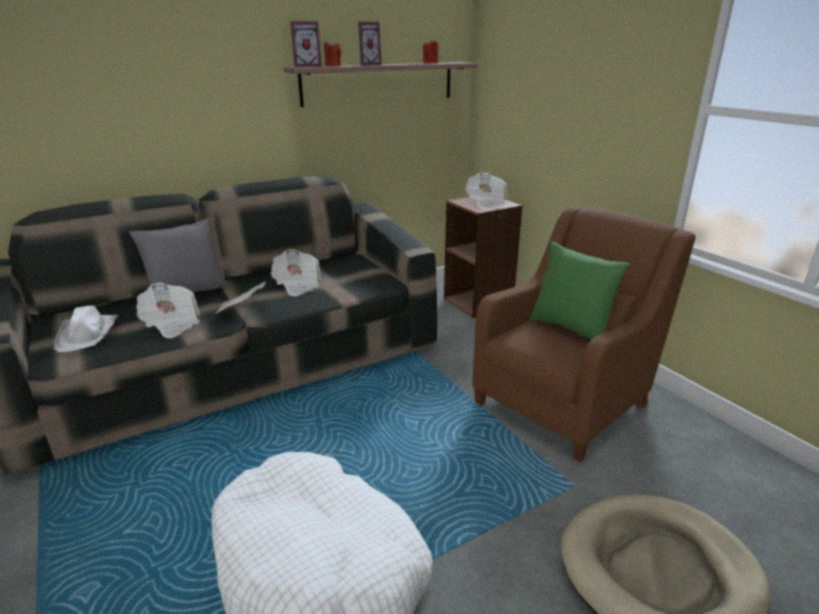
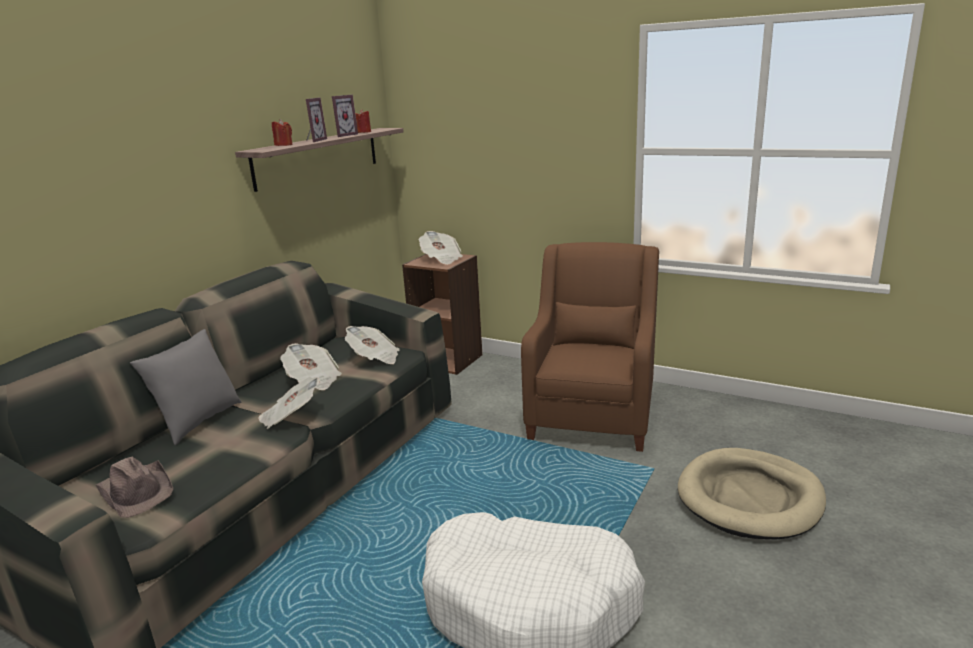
camera: 30 degrees left, 5 degrees down
white hat [54,306,119,352] -> brown hat [96,456,173,518]
newspaper [136,283,200,338] -> newspaper moved to [345,326,400,364]
picture frame [290,21,322,67] -> picture frame moved to [332,95,358,137]
green pillow [530,241,630,340] -> none

